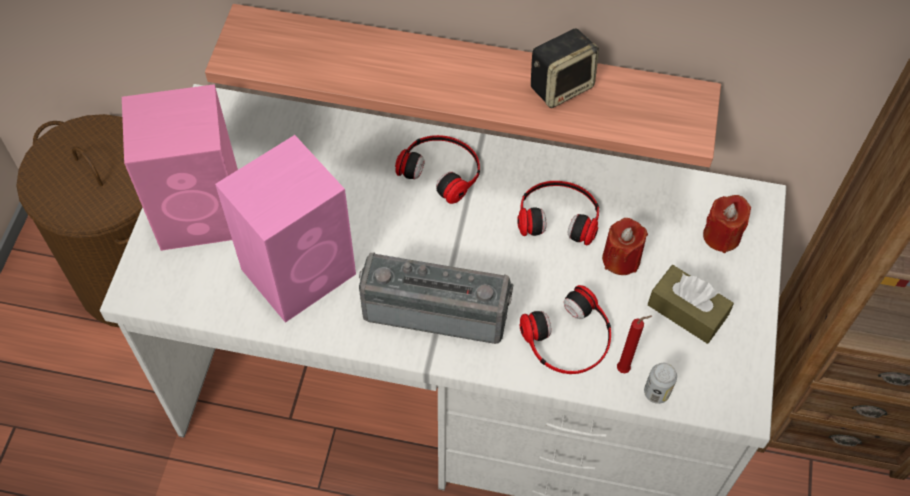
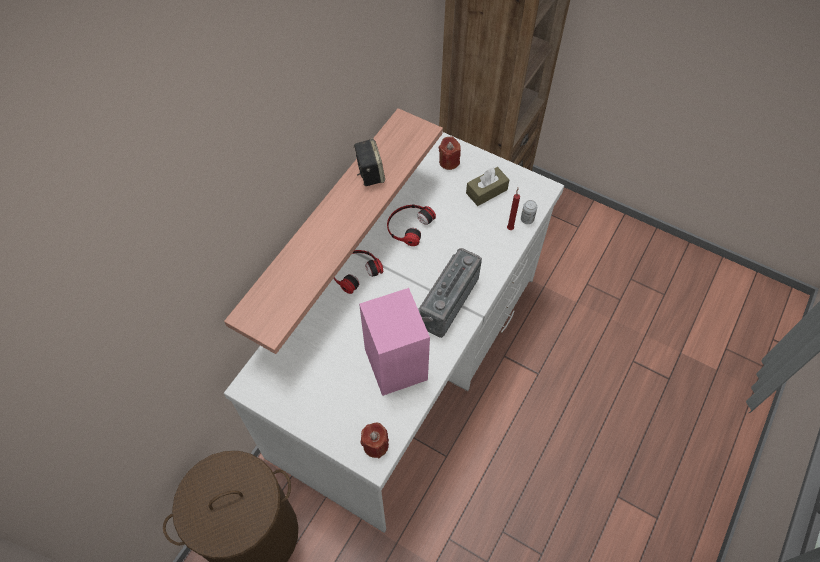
camera: 70 degrees left, 0 degrees up
pink speaker [122,84,238,251] -> none
headphones [520,285,611,374] -> none
red candle [602,218,648,275] -> red candle moved to [360,423,389,458]

